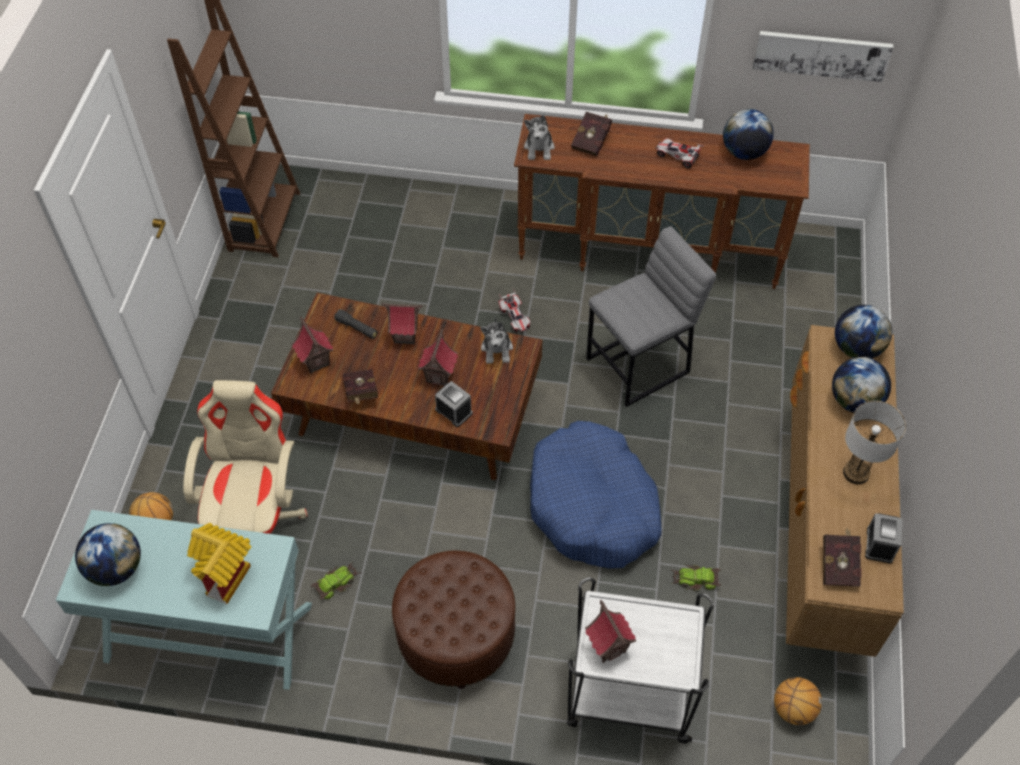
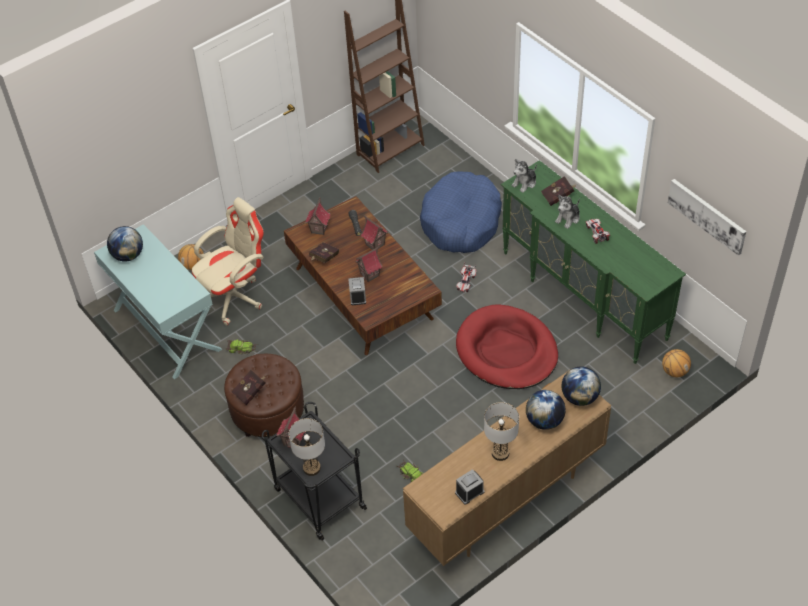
camera: 45 degrees right, 5 degrees down
toy house [187,523,251,604] -> none
plush toy [480,316,513,364] -> plush toy moved to [555,195,580,229]
brown cabinet [514,114,810,289] -> green cabinet [501,160,686,364]
blue dog bed [530,421,661,569] -> blue dog bed moved to [420,171,502,253]
white cart [567,577,714,744] -> black cart [262,402,367,541]
grey stool [586,226,716,407] -> red dog bed [456,305,558,389]
globe [723,109,774,160] -> none
basketball [774,677,822,725] -> basketball moved to [662,349,691,378]
red book [823,527,862,587] -> red book moved to [232,370,266,405]
none -> table lamp [289,418,325,476]

